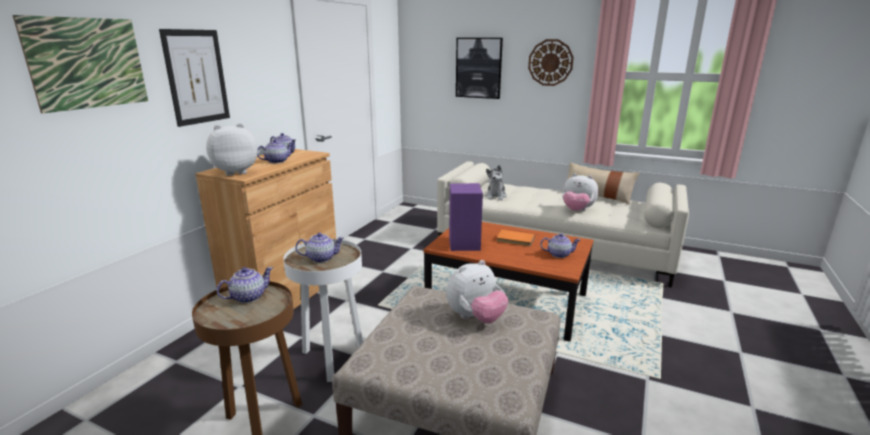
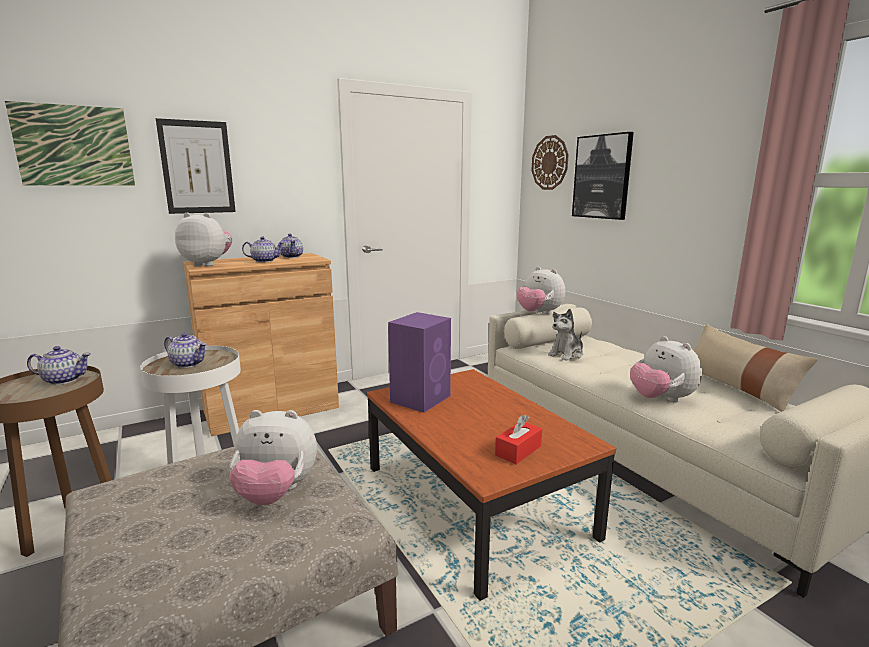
camera: 35 degrees right, 5 degrees down
orange book [497,230,535,246] -> none
wall clock [528,39,574,86] -> wall clock moved to [531,135,569,190]
teapot [540,233,581,258] -> red tissue box [495,415,542,464]
none -> plush toy [517,267,565,314]

